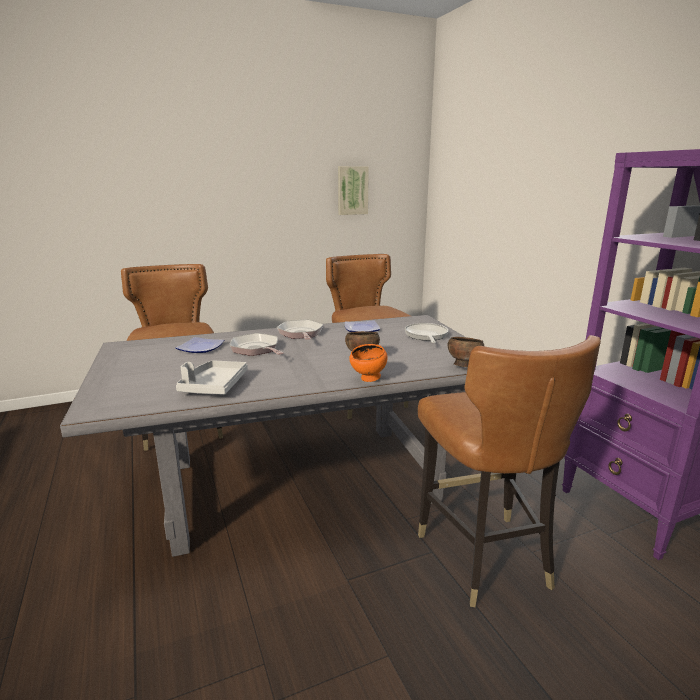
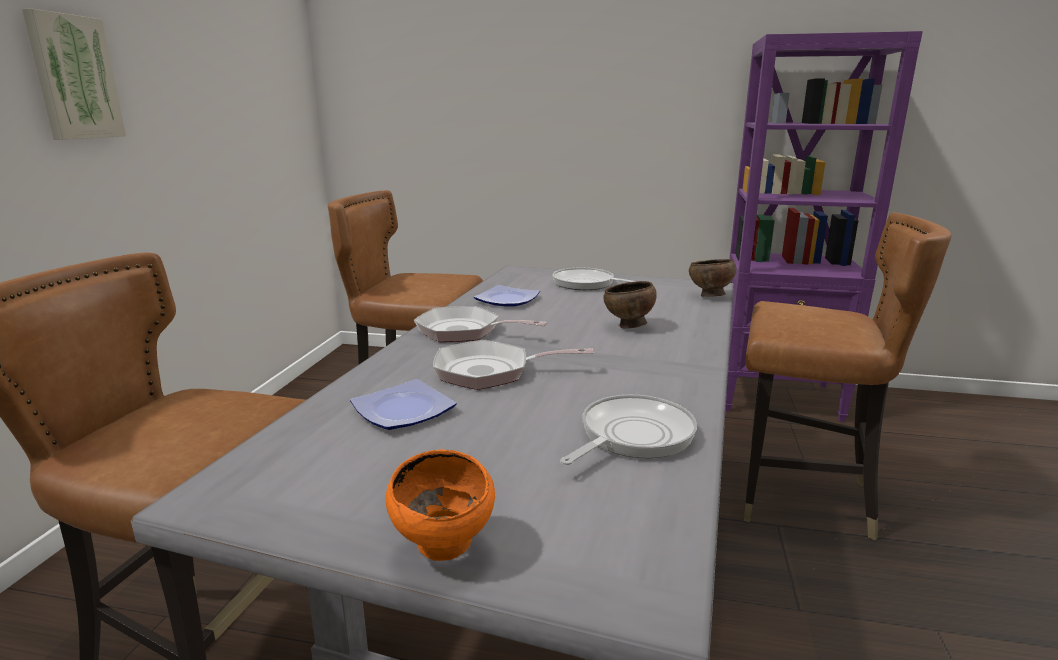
camera: 55 degrees left, 0 degrees up
grey tray [176,360,248,394] -> frying pan [560,395,697,465]
picture [338,166,369,215] -> picture moved to [22,9,126,140]
orange bowl [349,344,387,382] -> orange bowl moved to [386,449,495,561]

